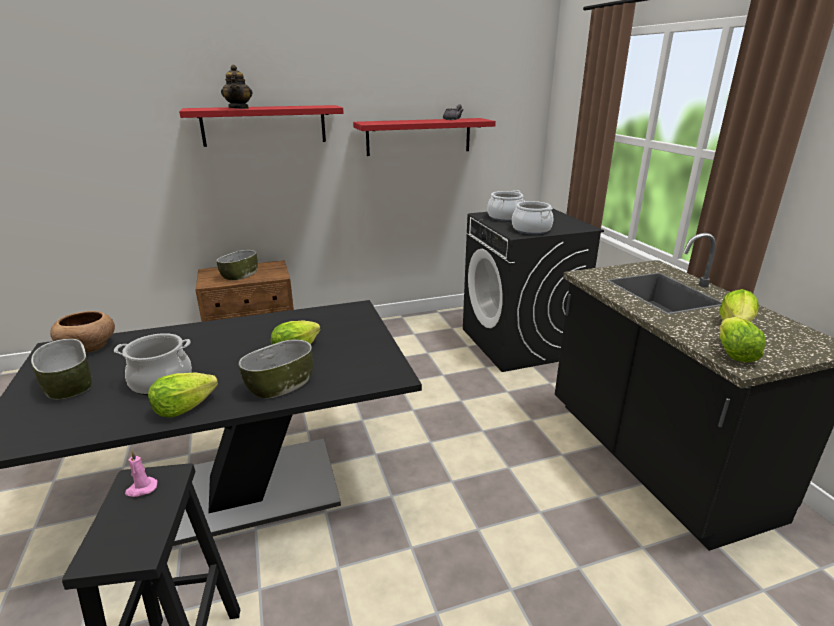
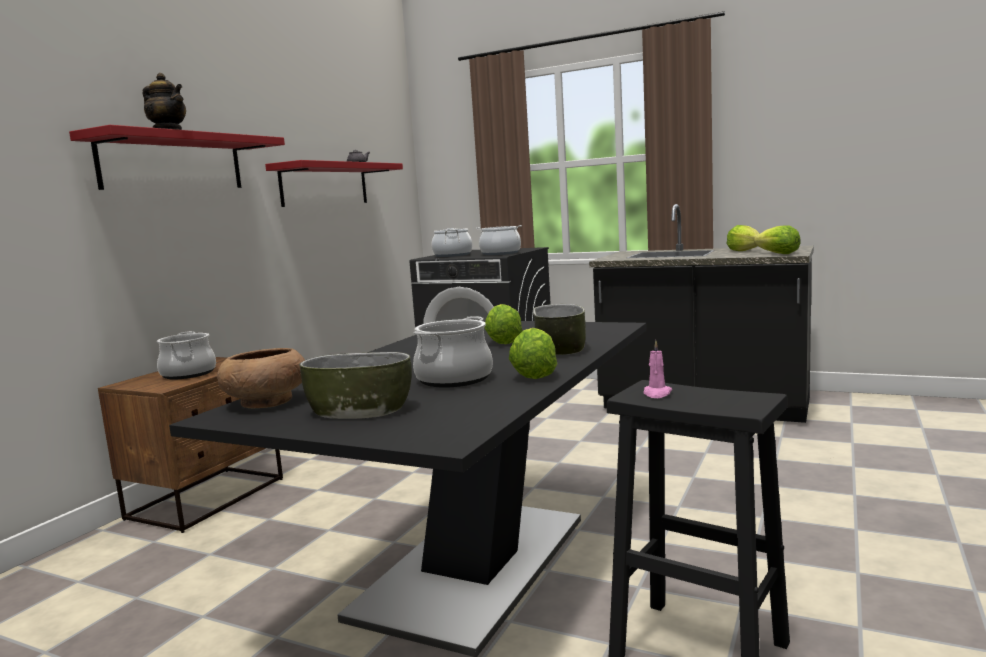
camera: 45 degrees left, 15 degrees down
bowl [216,250,258,280] -> cooking pot [157,331,216,379]

